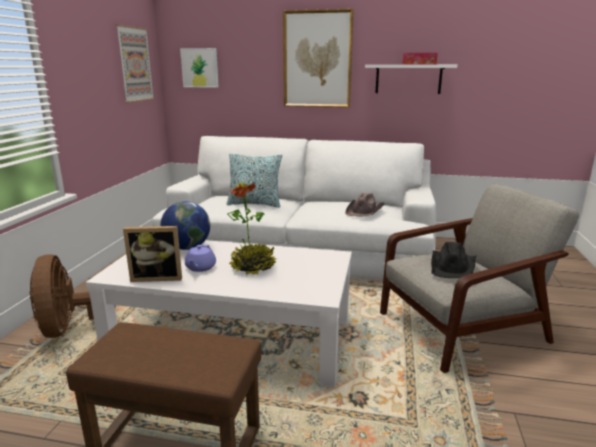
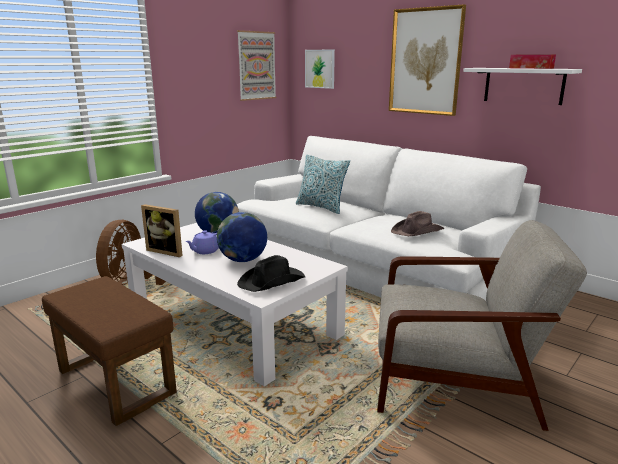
camera: 30 degrees right, 0 degrees up
potted plant [227,182,278,275] -> globe [217,212,267,262]
black hat [431,242,477,278] -> black hat moved to [237,255,305,292]

